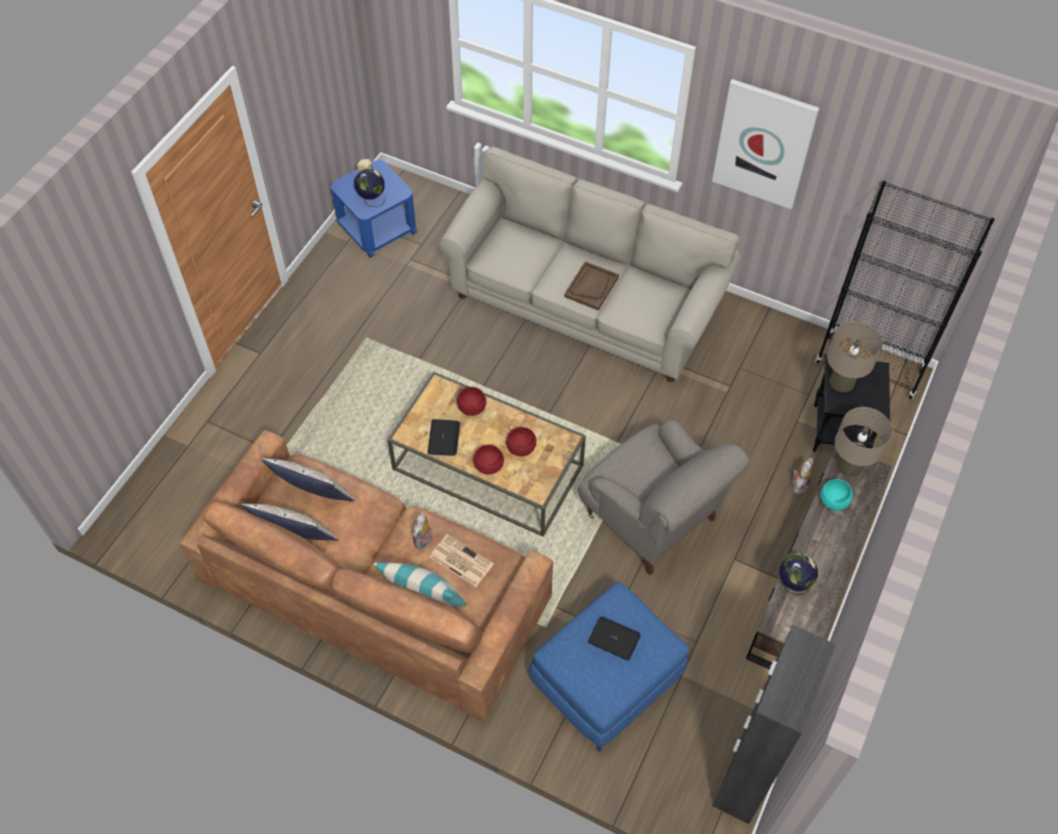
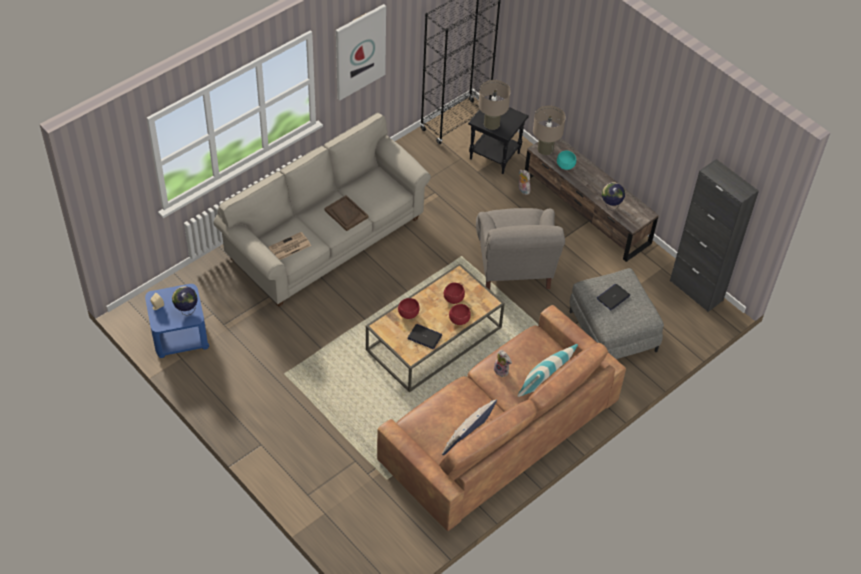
camera: 70 degrees left, 5 degrees down
pillow [261,458,355,501] -> none
newspaper [430,534,494,587] -> newspaper moved to [269,232,311,260]
blue ottoman [529,582,690,752] -> grey ottoman [570,268,664,359]
grey armchair [578,420,750,575] -> grey armchair turned 105 degrees clockwise [476,208,565,290]

